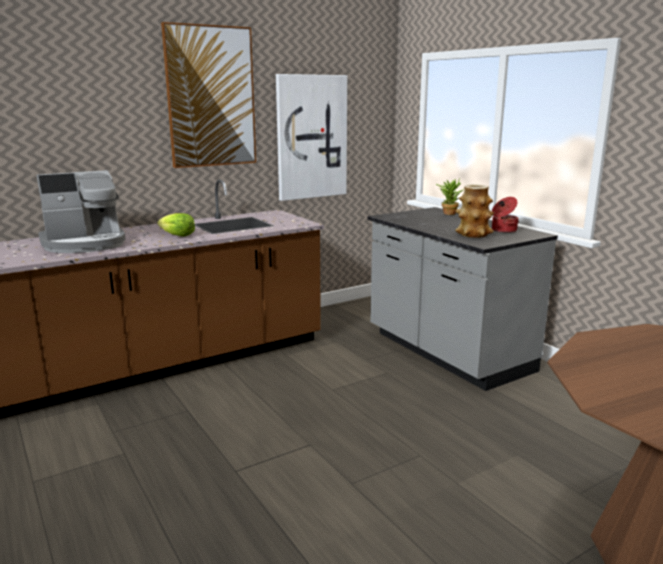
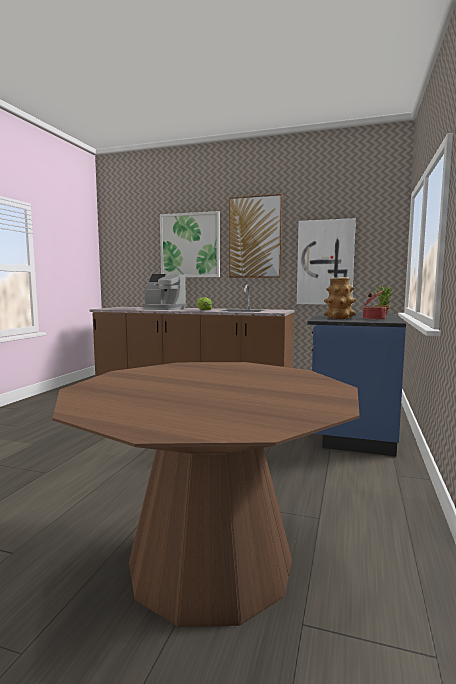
camera: 50 degrees right, 10 degrees down
grey counter [367,207,558,391] -> blue counter [307,312,406,456]
none -> picture [160,211,220,277]

